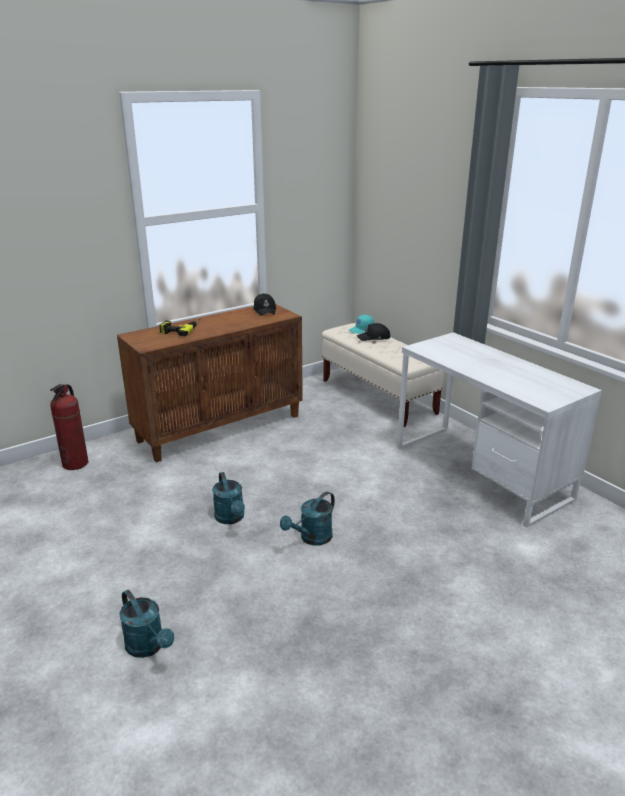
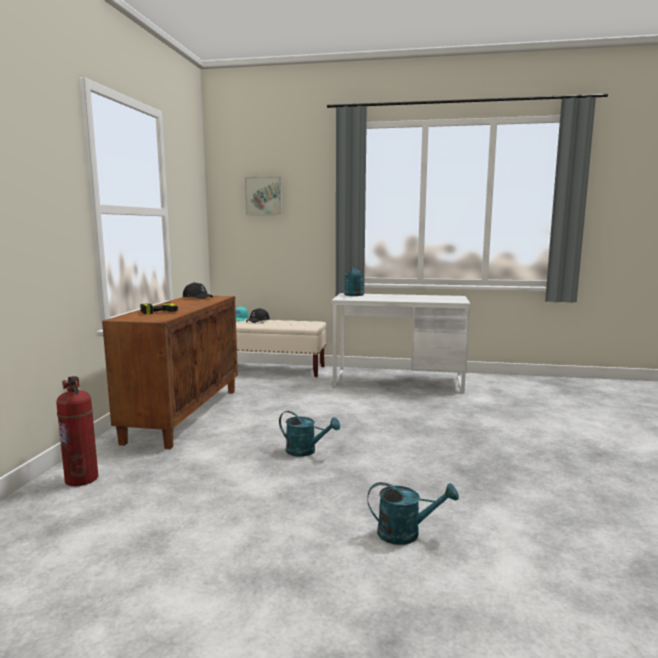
camera: 45 degrees left, 15 degrees down
turquoise watering can [280,492,335,546] -> turquoise watering can moved to [344,267,364,296]
none -> picture [245,177,283,215]

